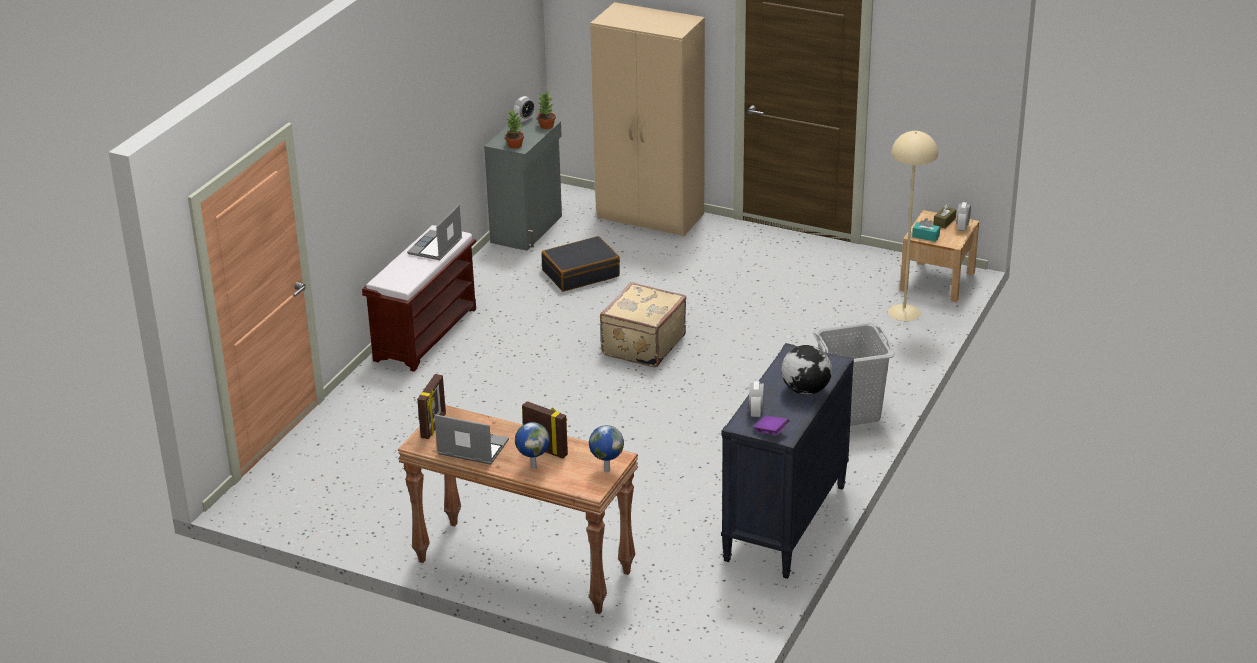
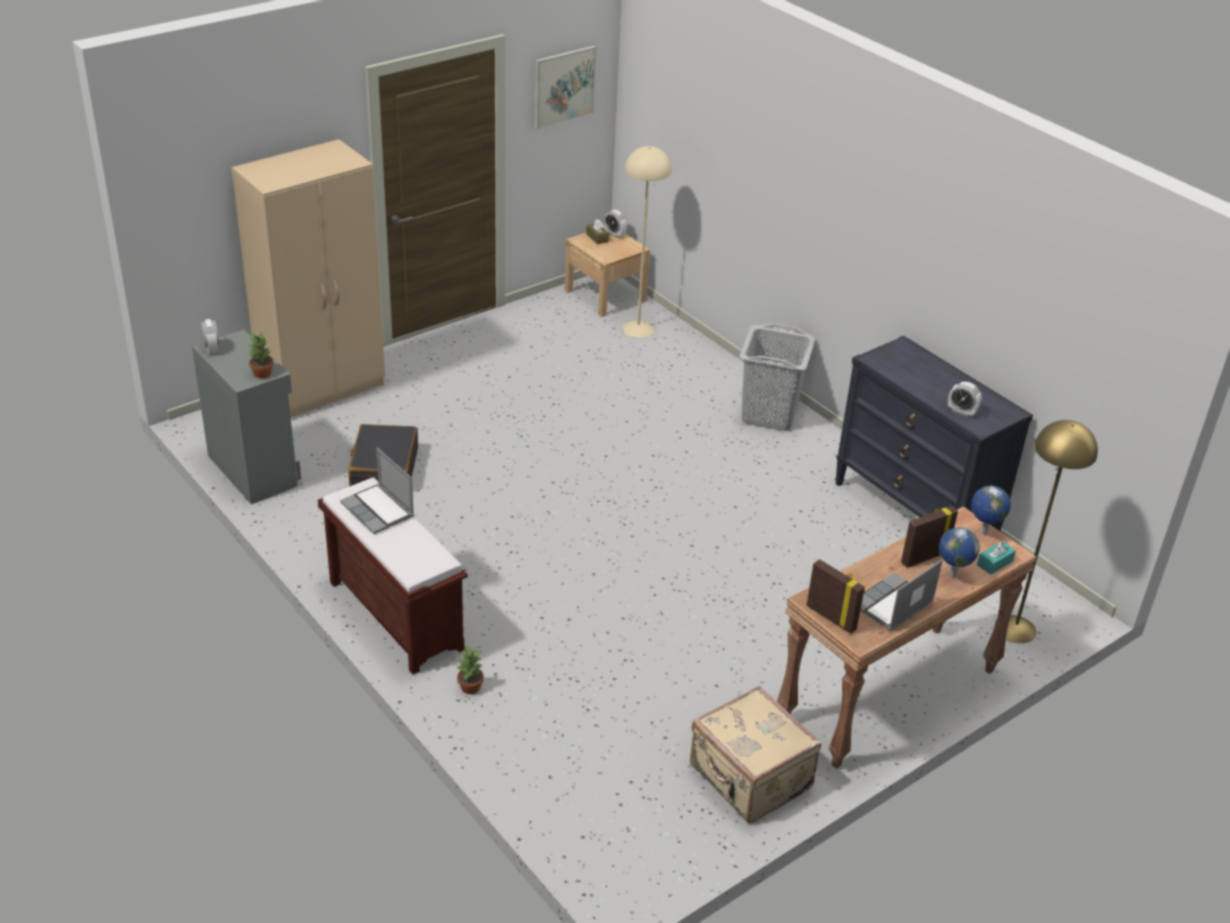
camera: 65 degrees left, 5 degrees up
potted plant [537,91,556,129] -> potted plant moved to [457,644,484,694]
beige suitcase [600,282,686,367] -> beige suitcase moved to [690,685,821,824]
purple book [754,416,790,435] -> none
globe [781,345,832,395] -> none
turquoise tissue box [912,218,940,242] -> turquoise tissue box moved to [977,541,1016,575]
none -> picture [535,46,596,129]
none -> yellow floor lamp [995,420,1098,643]

